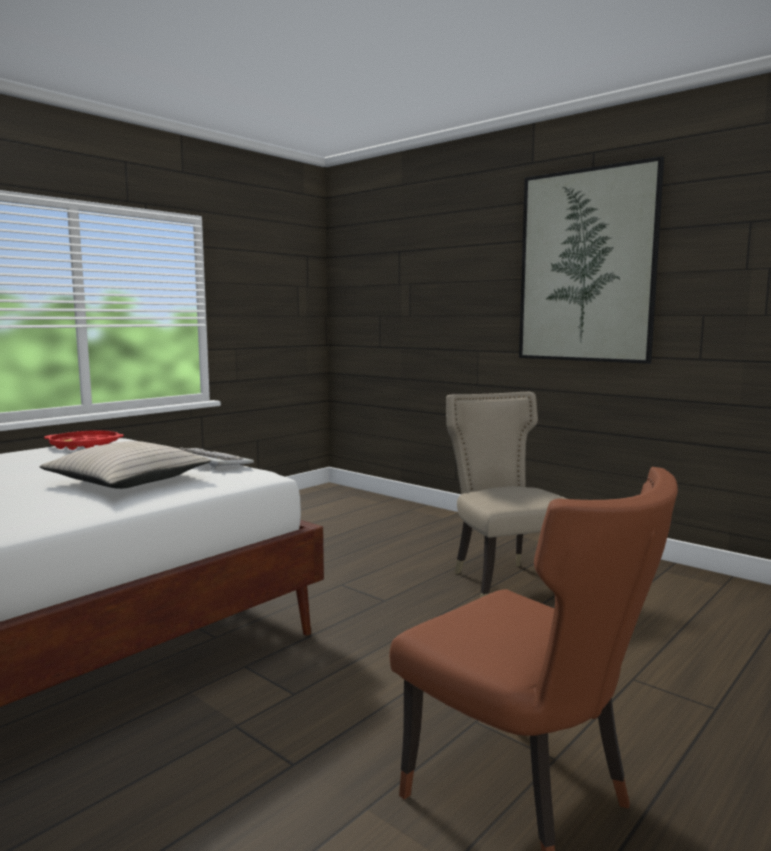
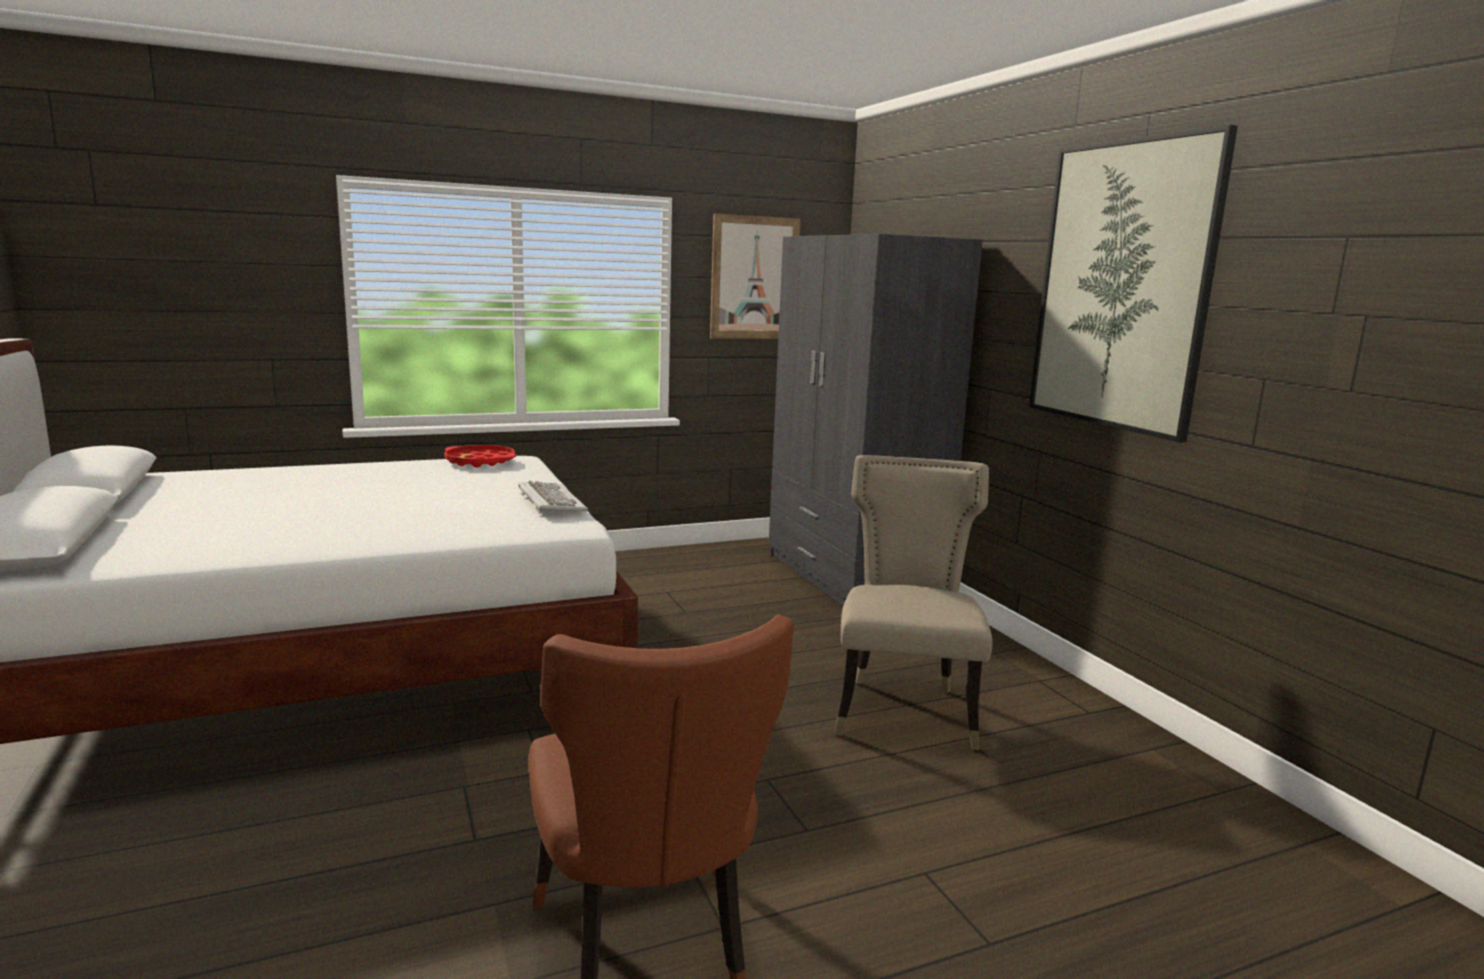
camera: 25 degrees right, 5 degrees up
beige pillow [39,441,211,489] -> none
none -> picture [710,214,801,339]
none -> grey wardrobe [769,234,983,606]

